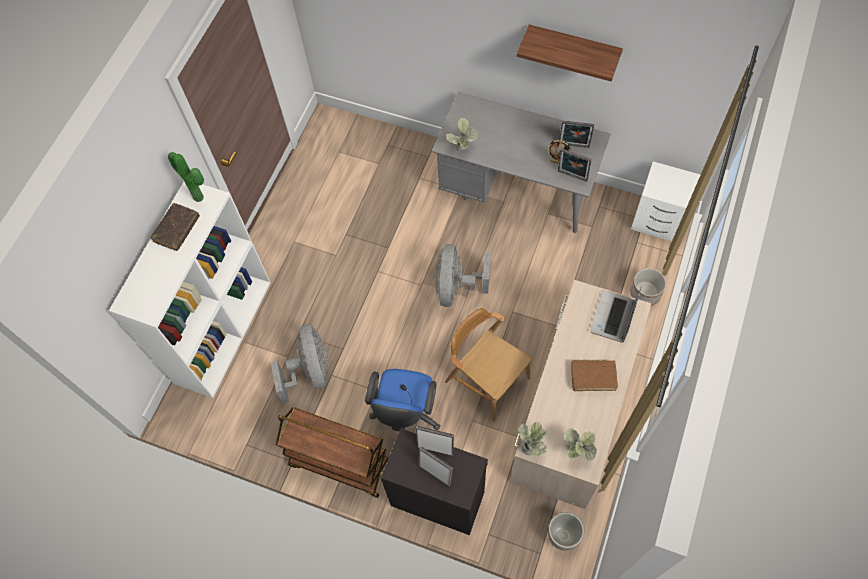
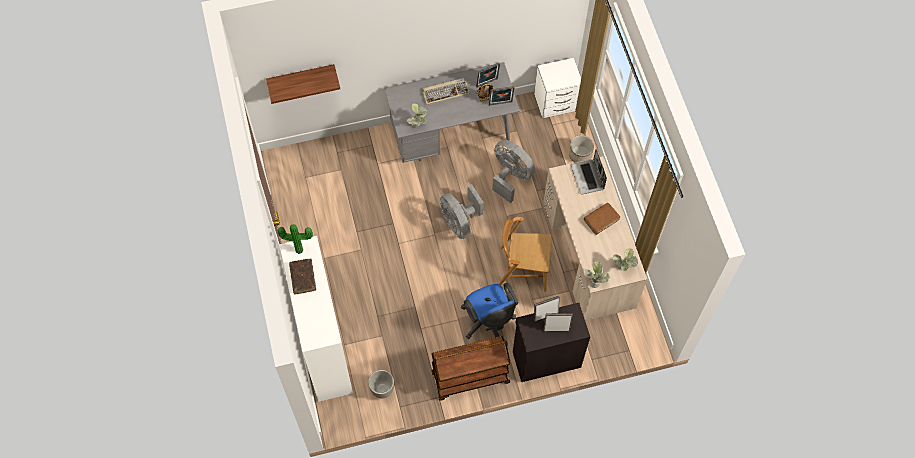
camera: 40 degrees left, 0 degrees up
grey fan [271,324,329,403] -> grey fan moved to [492,140,535,203]
shelf [517,25,623,81] -> shelf moved to [266,64,340,104]
planter [548,512,584,551] -> planter moved to [368,370,394,399]
none -> keyboard [422,78,471,105]

